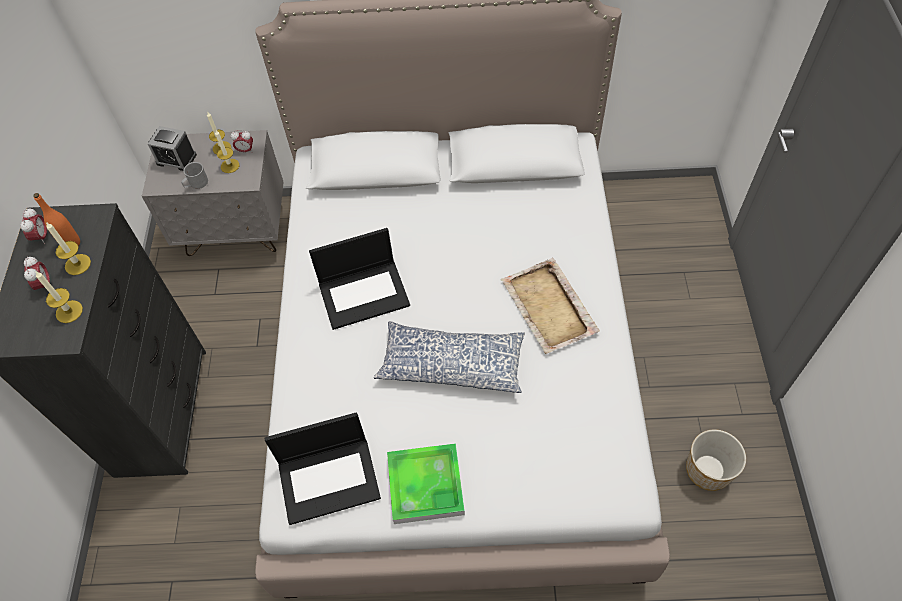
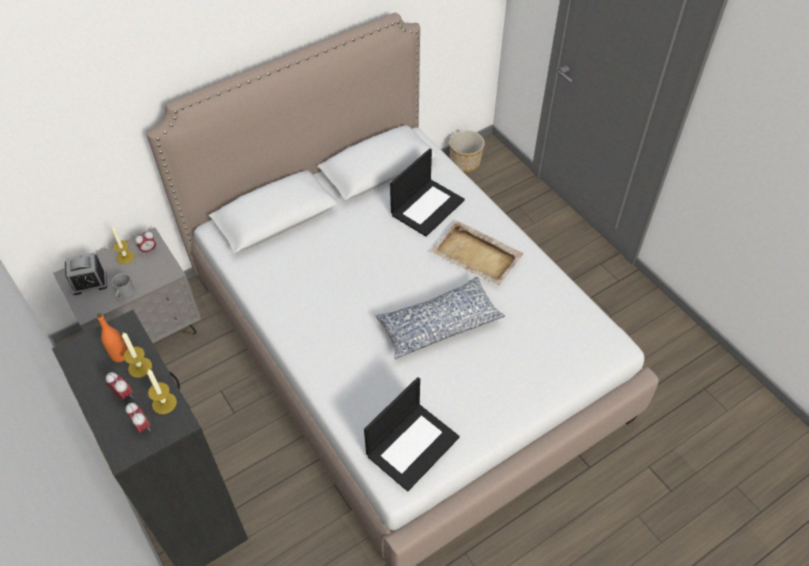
camera: 35 degrees left, 5 degrees down
alarm clock [20,208,48,244] -> alarm clock moved to [125,403,151,433]
candle [215,131,239,173] -> none
laptop [309,228,410,330] -> laptop moved to [390,148,465,237]
tray [387,443,465,524] -> none
planter [686,429,746,491] -> planter moved to [449,130,485,172]

